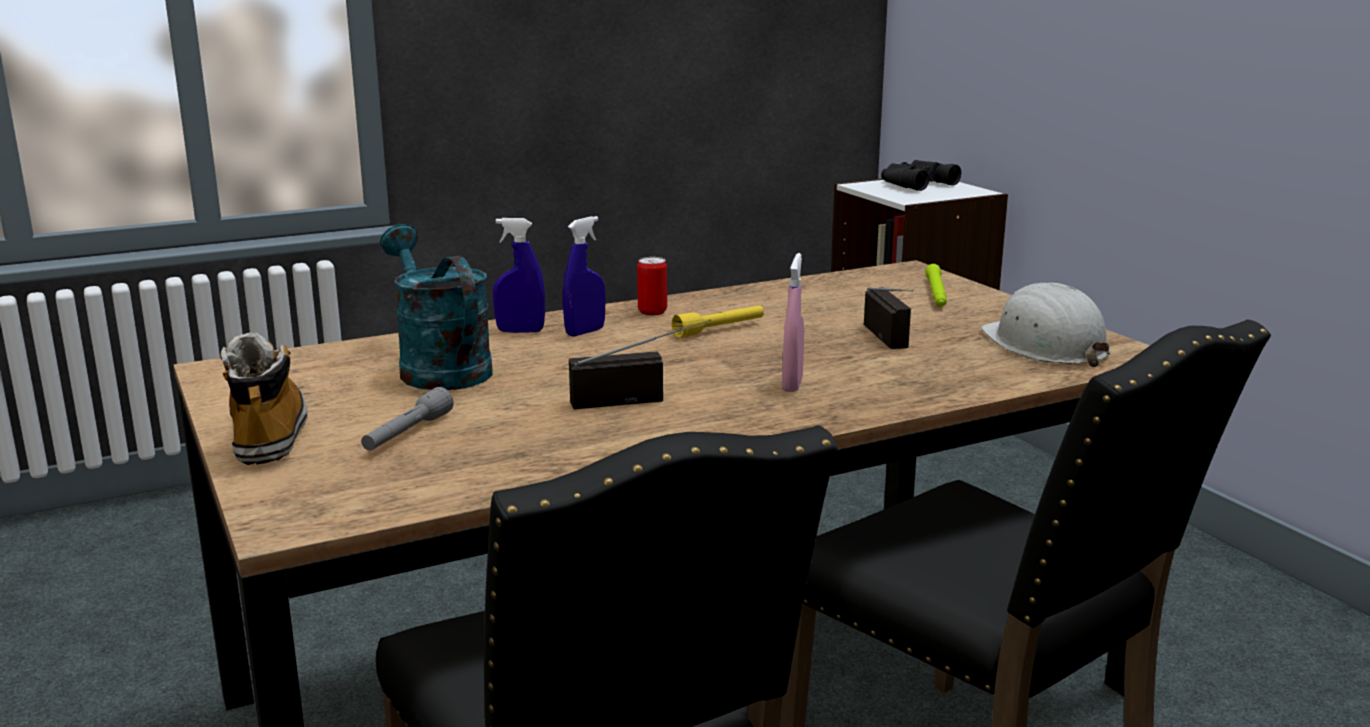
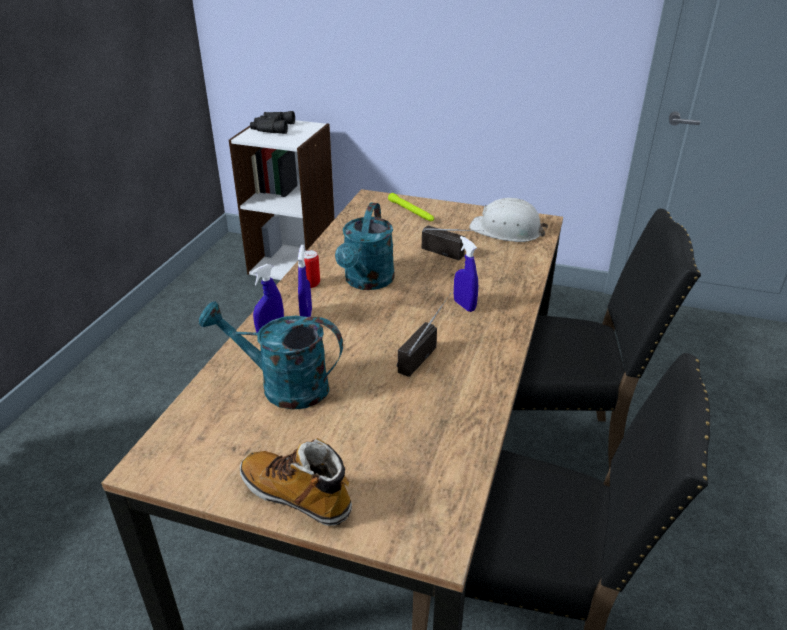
camera: 45 degrees left, 15 degrees up
grey flashlight [361,387,454,451] -> none
yellow flashlight [672,305,764,338] -> turquoise watering can [335,202,395,290]
pink spray bottle [782,253,804,392] -> blue spray bottle [454,236,478,312]

